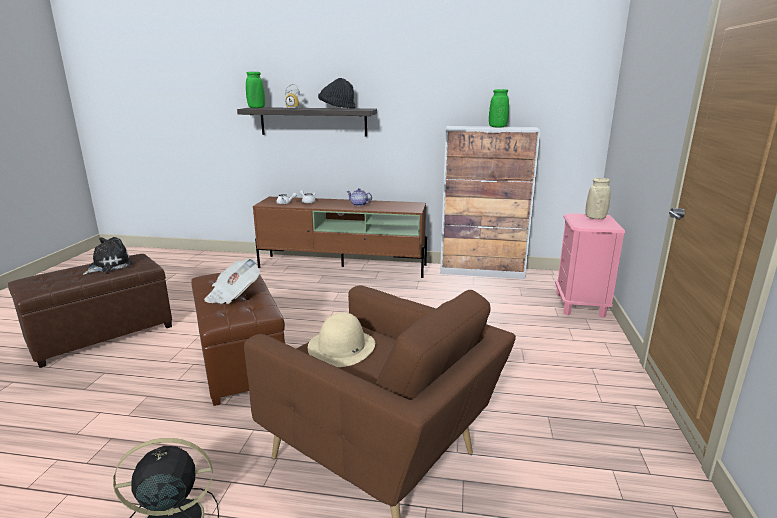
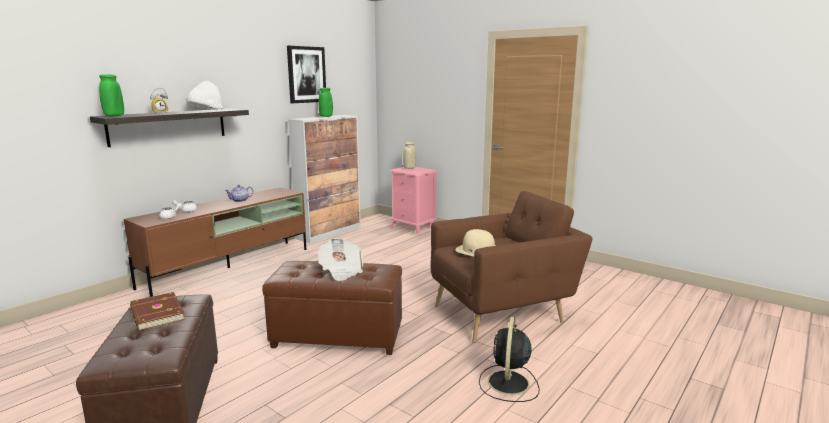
camera: 60 degrees left, 5 degrees down
plush toy [82,237,133,275] -> brown book [130,292,185,331]
black hat [318,78,355,109] -> white hat [186,81,223,110]
none -> picture [287,46,326,103]

